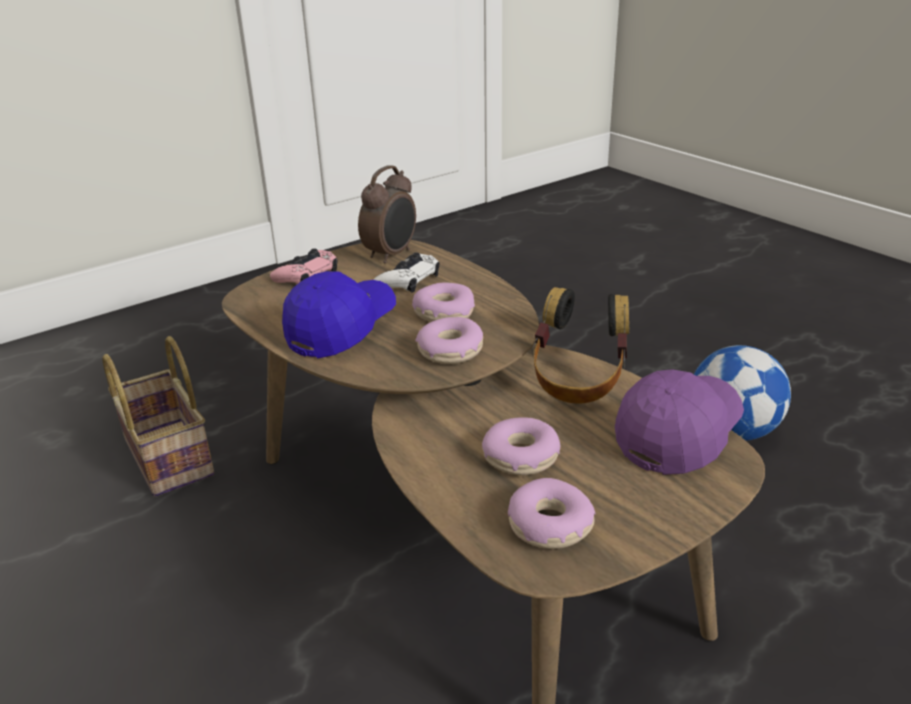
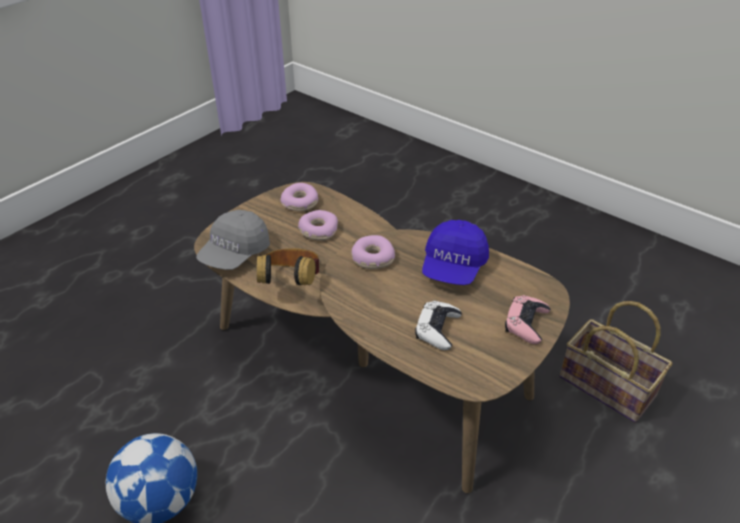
camera: 165 degrees right, 10 degrees up
alarm clock [358,165,416,264] -> none
donut [412,282,475,322] -> none
purple cap [615,369,744,475] -> grey cap [196,210,270,270]

